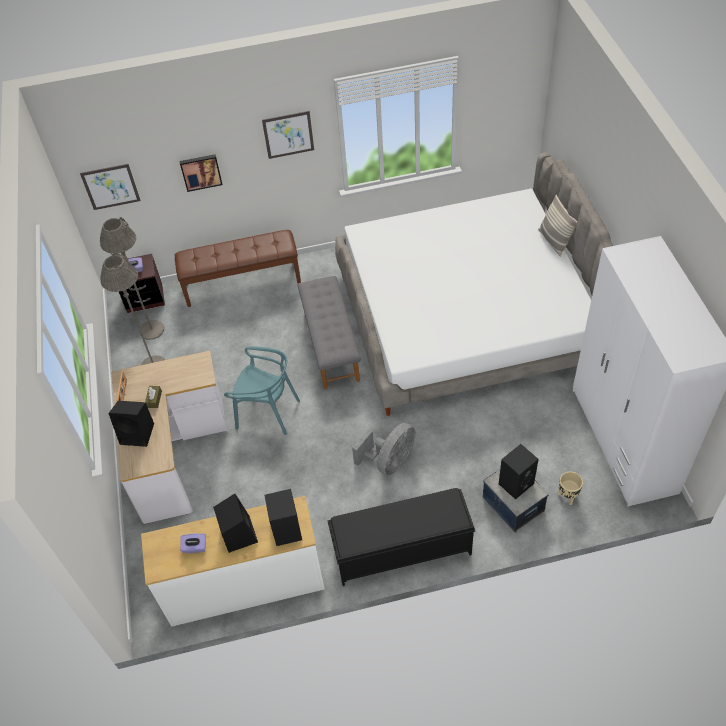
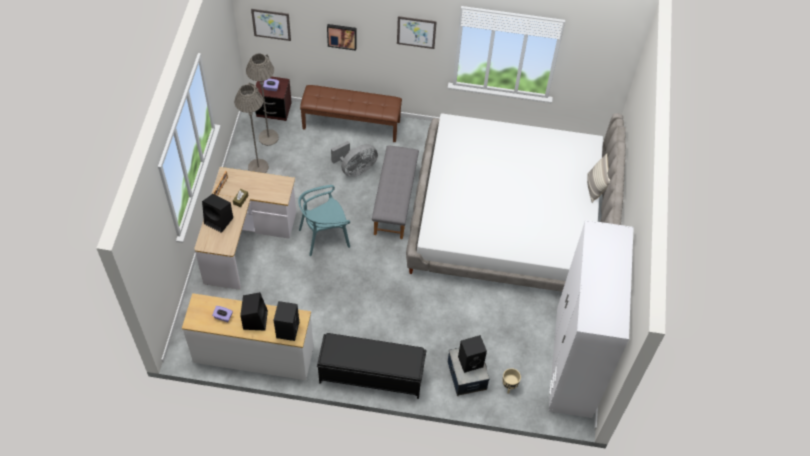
camera: 15 degrees right, 5 degrees up
turquoise chair [224,346,300,435] -> turquoise chair turned 120 degrees clockwise [298,185,350,256]
grey fan [352,423,416,475] -> grey fan moved to [331,141,378,177]

